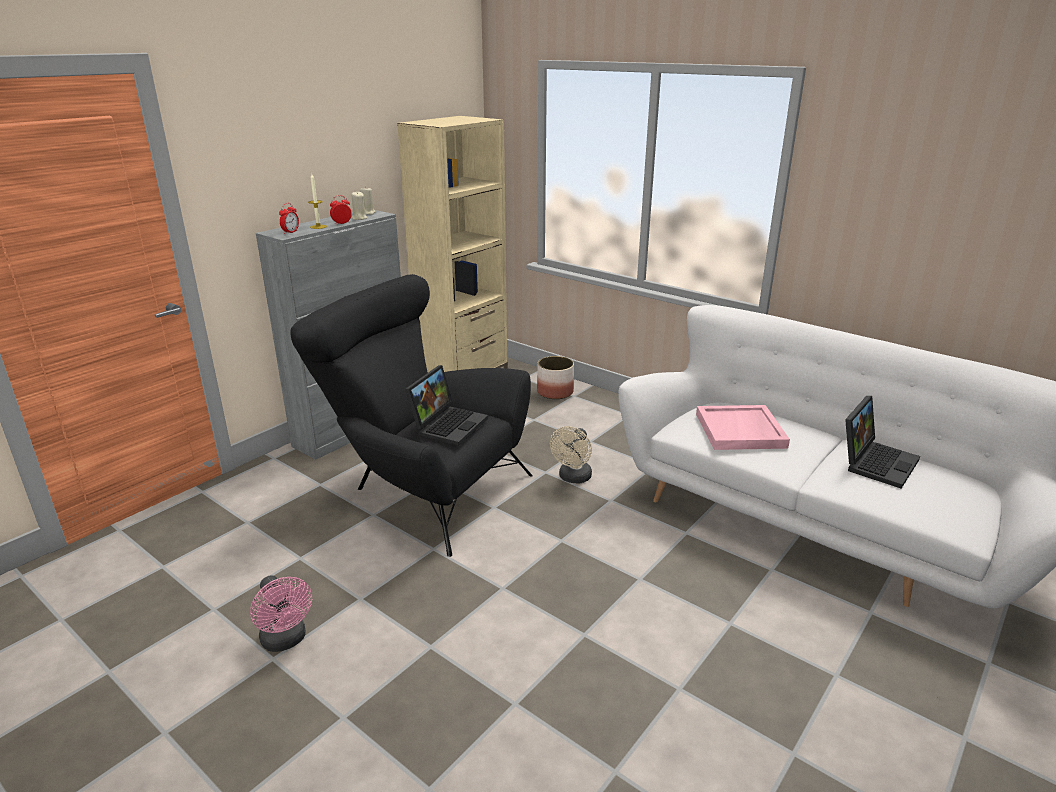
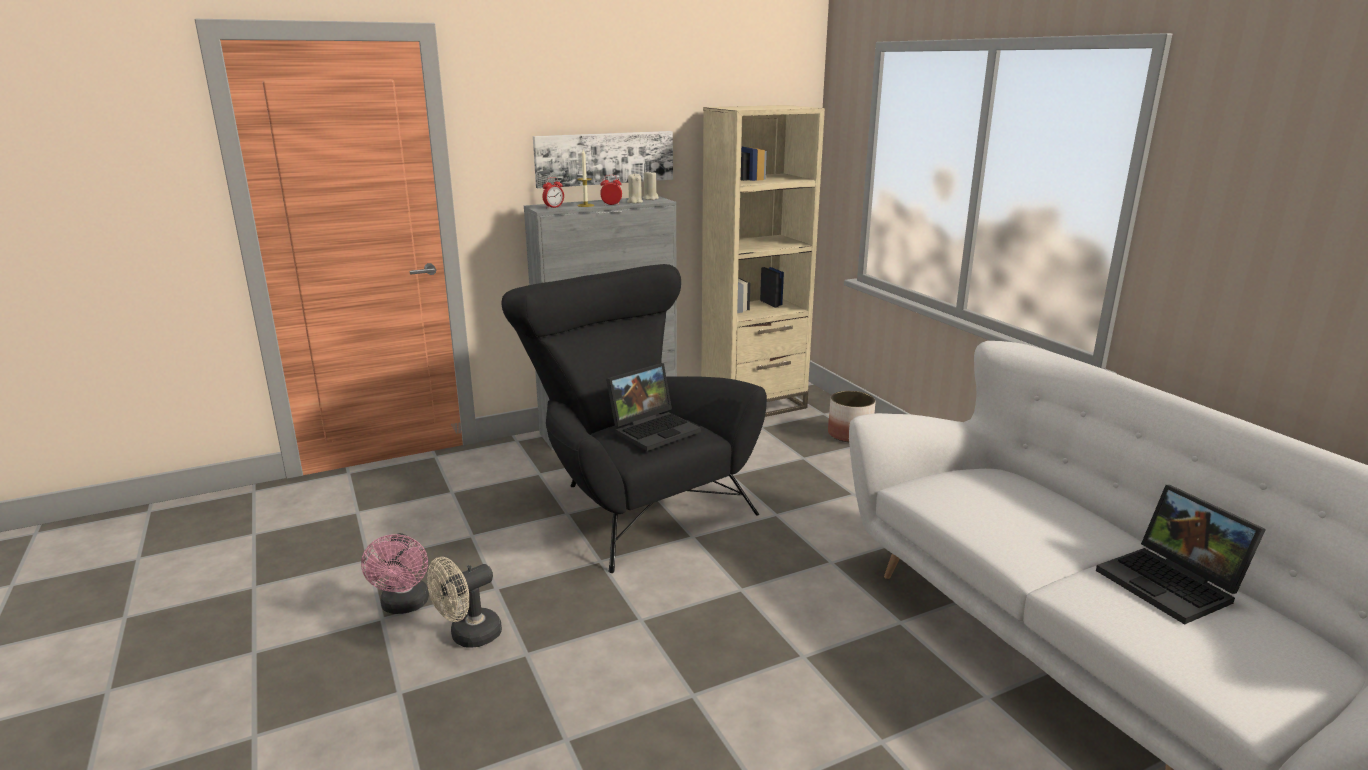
camera: 25 degrees right, 5 degrees down
beige fan [550,426,592,484] -> beige fan moved to [427,557,502,648]
pink tray [696,405,790,450] -> none
laptop [845,396,920,489] -> laptop turned 90 degrees clockwise [1096,485,1266,625]
none -> picture [533,131,673,189]

